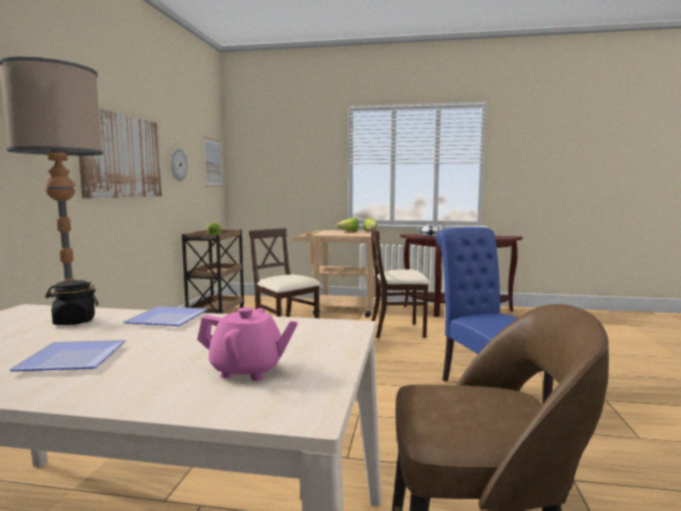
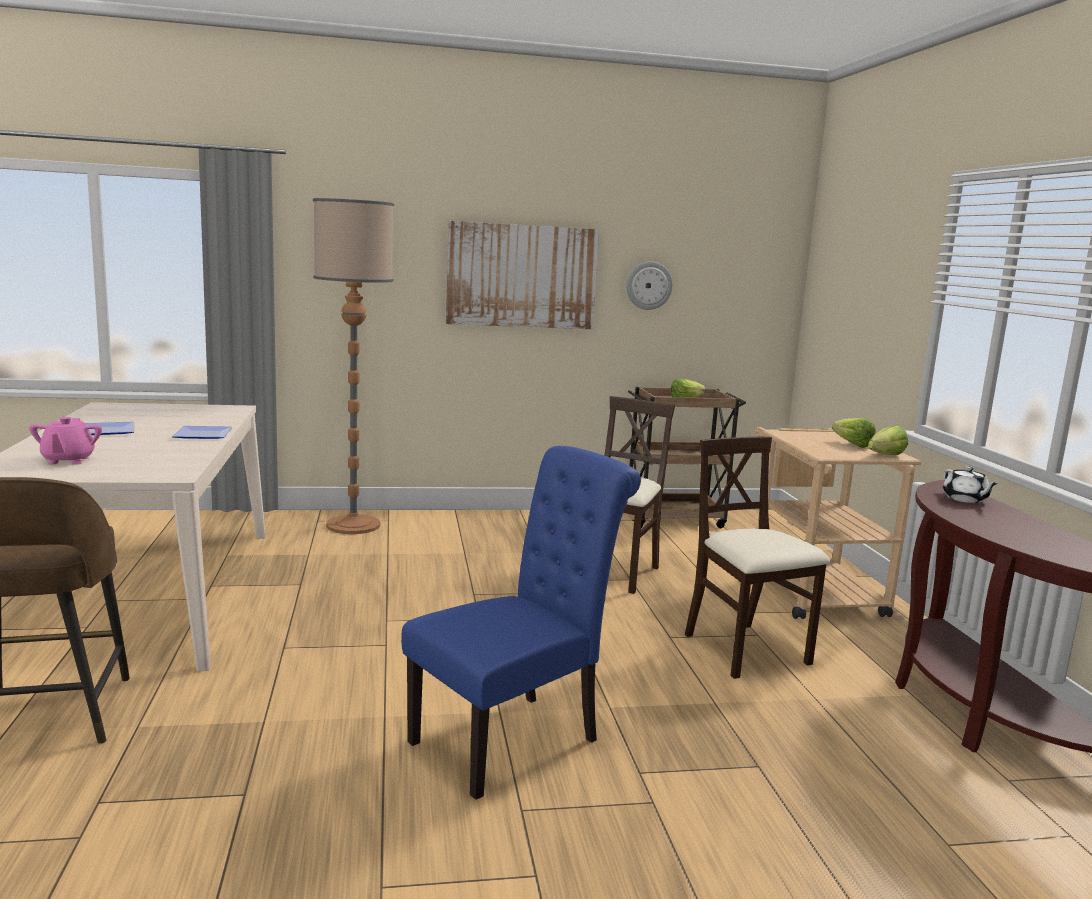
camera: 70 degrees right, 5 degrees up
black jar [45,280,98,325] -> none
picture [204,137,223,187] -> none

